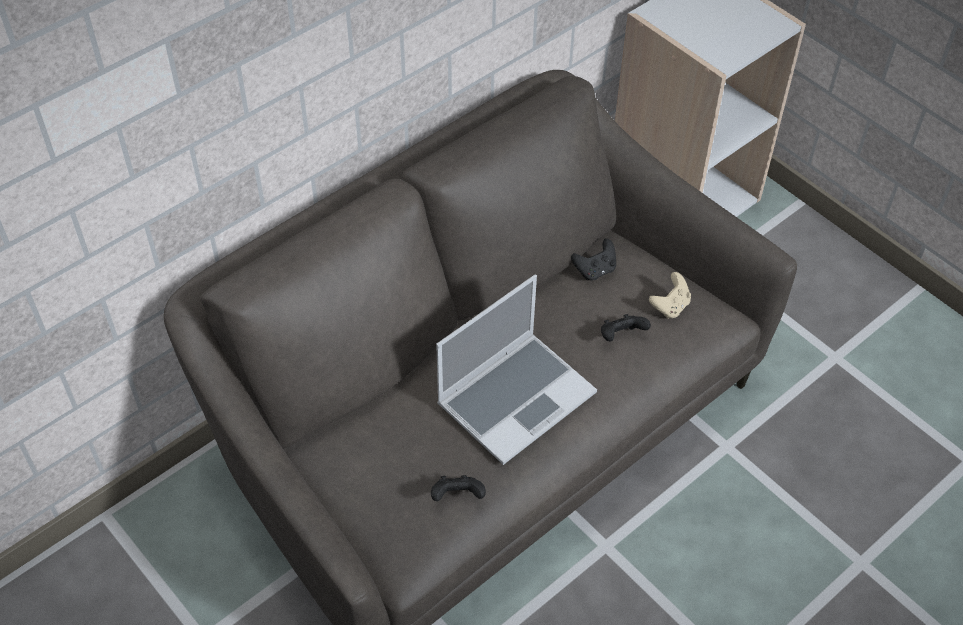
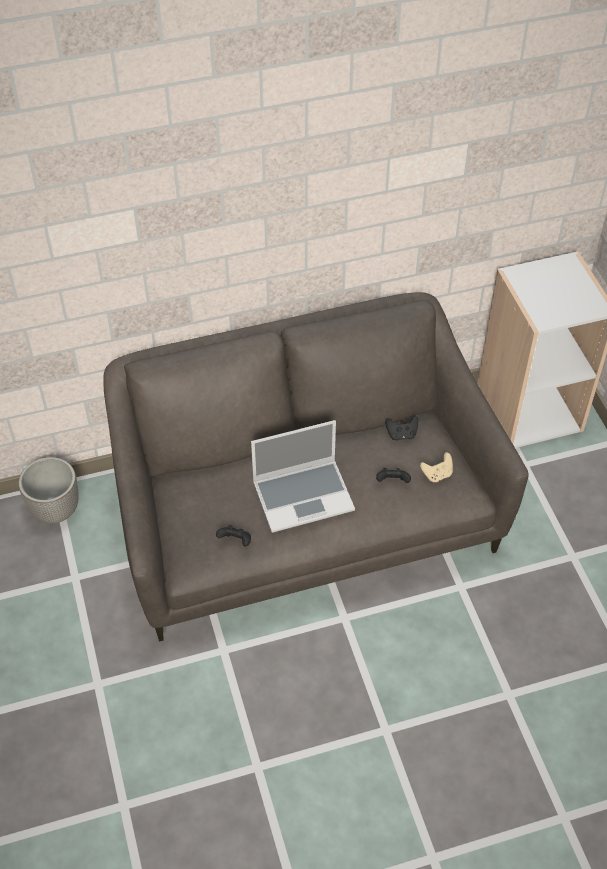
camera: 25 degrees right, 0 degrees up
none -> planter [18,457,79,523]

